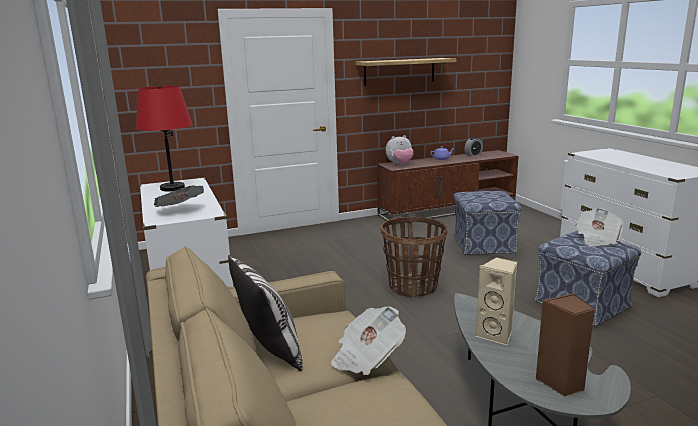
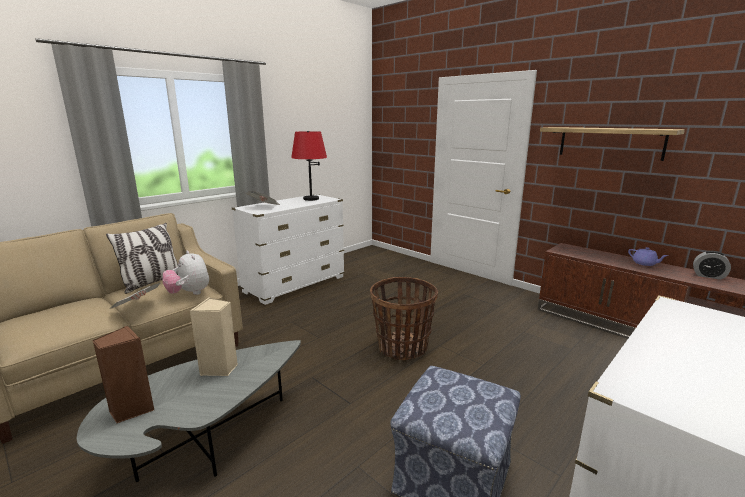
camera: 65 degrees right, 0 degrees up
plush toy [386,135,414,165] -> plush toy moved to [162,251,209,295]
ottoman [454,191,522,255] -> none
newspaper [575,208,624,247] -> none

